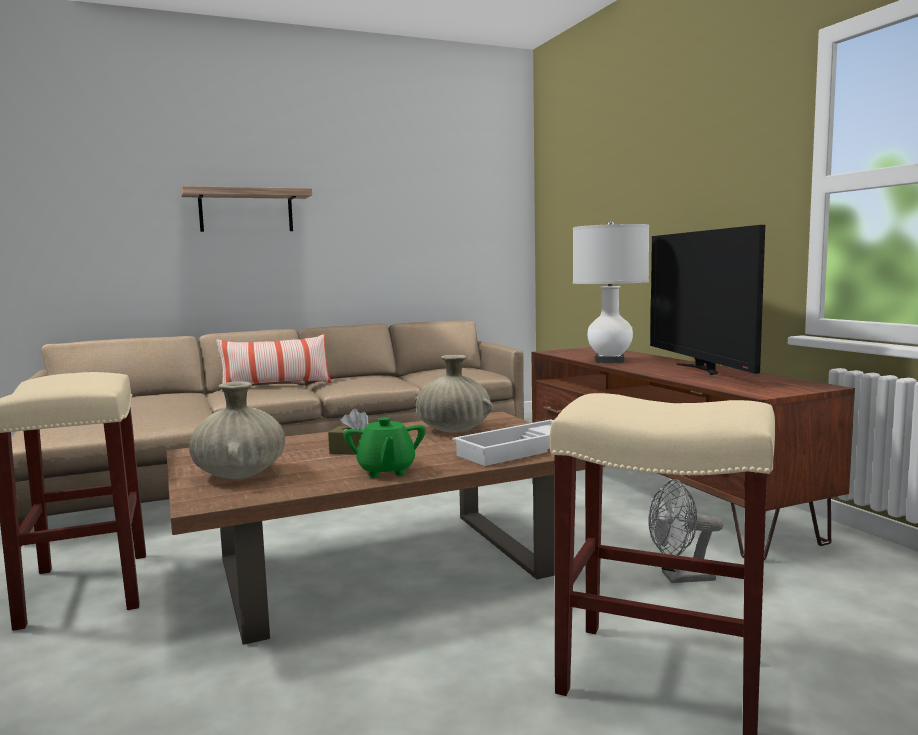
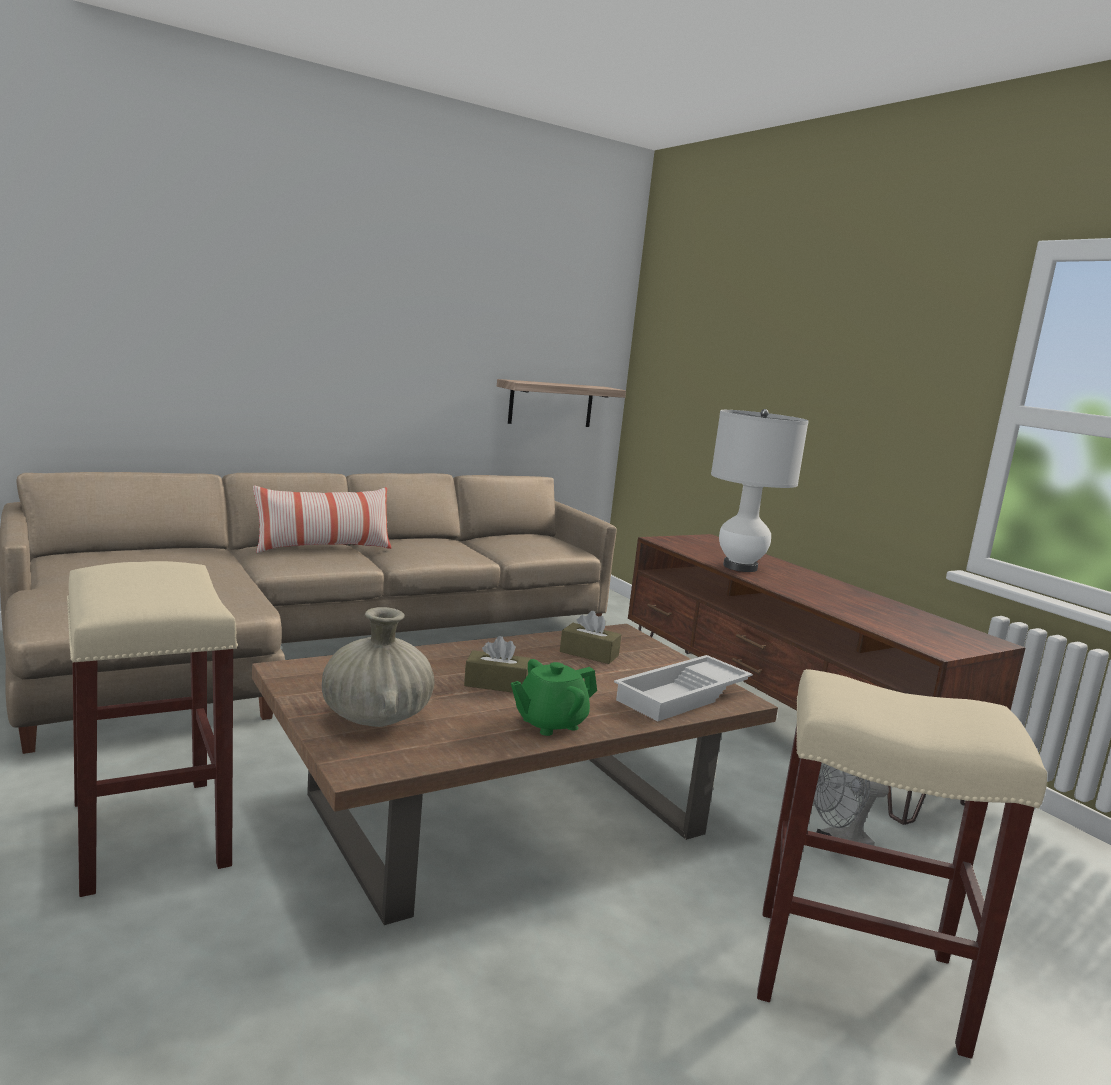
camera: 10 degrees left, 5 degrees up
shelf [181,186,312,232] -> shelf moved to [497,379,626,427]
green teapot [343,417,426,478] -> green teapot turned 75 degrees clockwise [511,659,597,736]
beige vase [414,355,493,433] -> brown tissue box [560,611,621,664]
television [650,225,765,375] -> none

